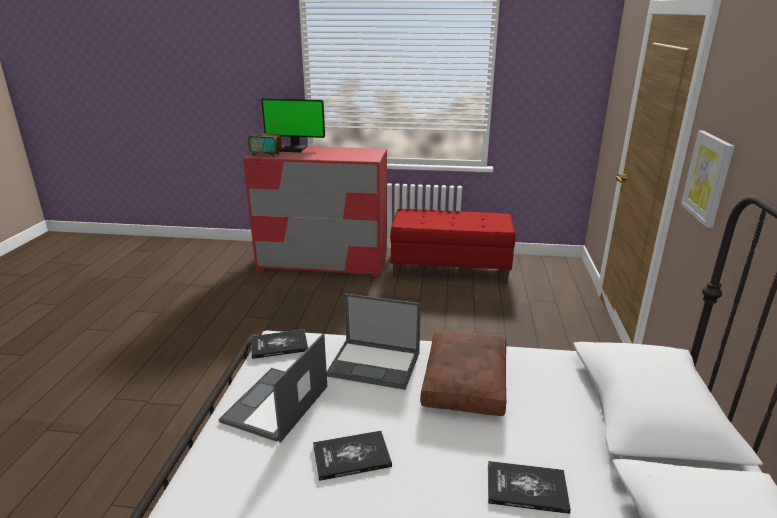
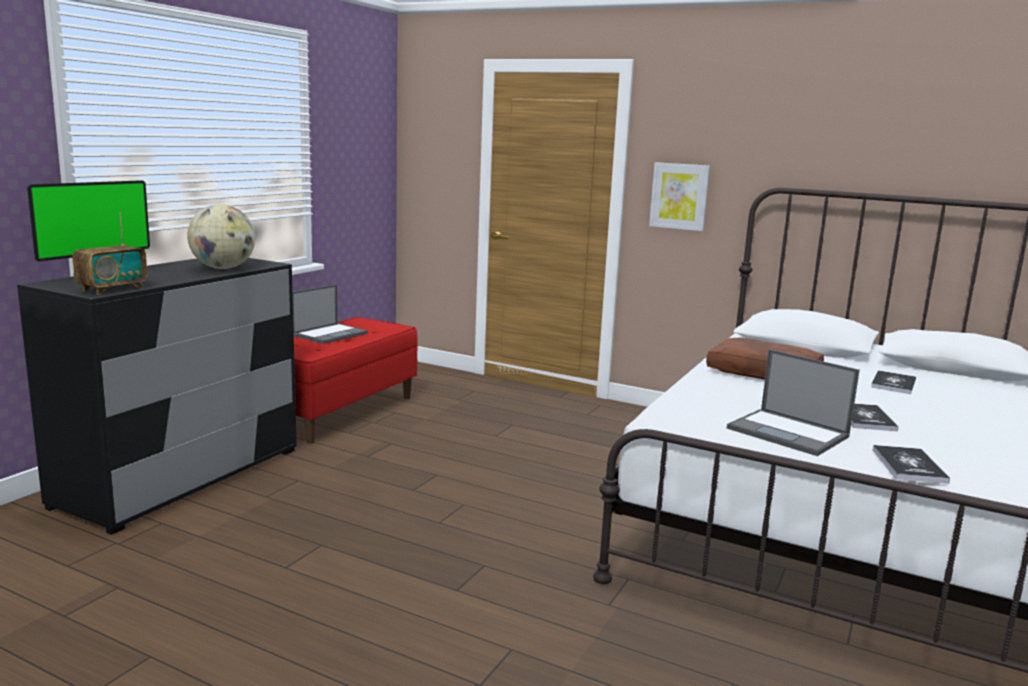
camera: 70 degrees left, 10 degrees down
red dresser [243,146,387,277] -> black dresser [17,258,297,535]
book [251,329,308,359] -> book moved to [873,445,950,484]
laptop [327,294,421,390] -> laptop moved to [293,285,368,344]
none -> globe [187,204,255,269]

